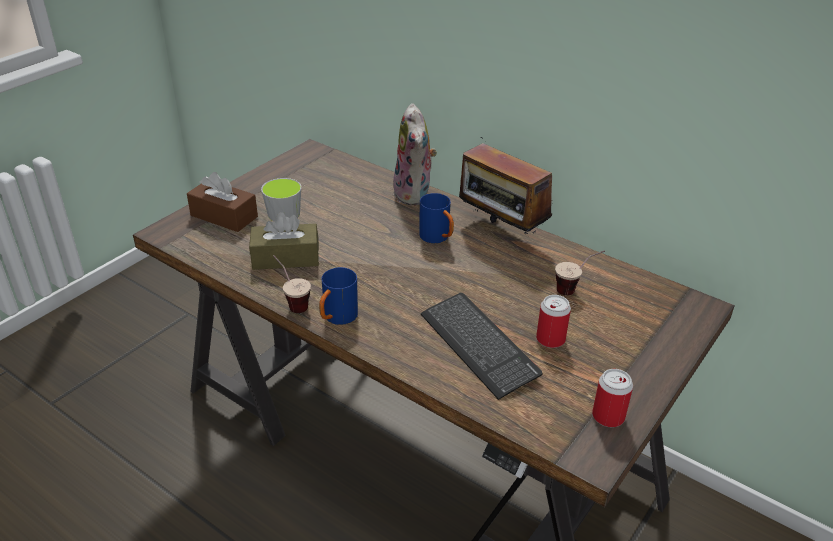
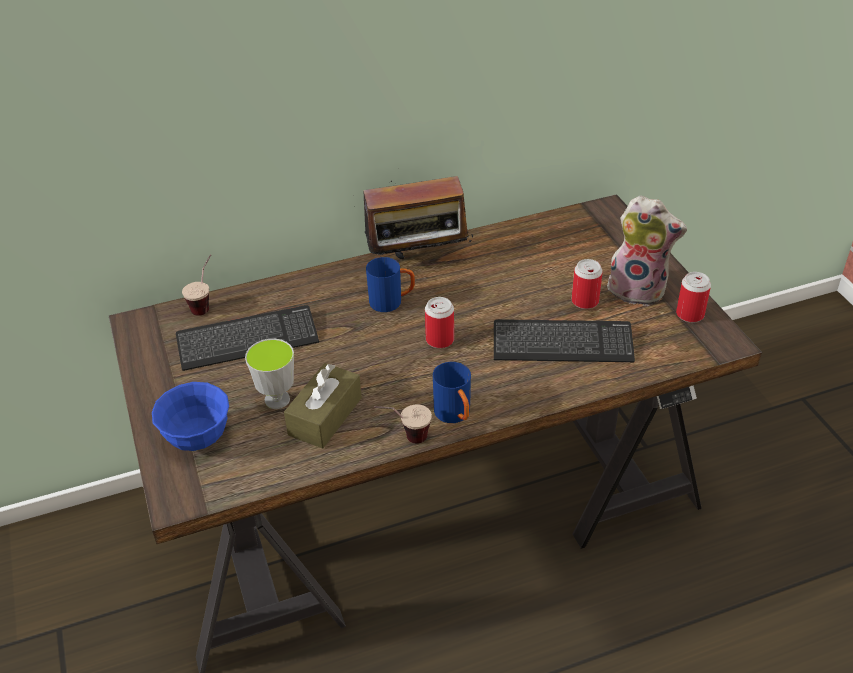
camera: 55 degrees left, 5 degrees up
brown tissue box [187,172,258,232] -> blue bowl [152,382,229,451]
plush toy [393,103,437,206] -> plush toy moved to [604,195,687,306]
cup [555,250,605,295] -> cup moved to [182,255,211,316]
none -> keyboard [176,305,319,371]
none -> can [425,297,454,348]

